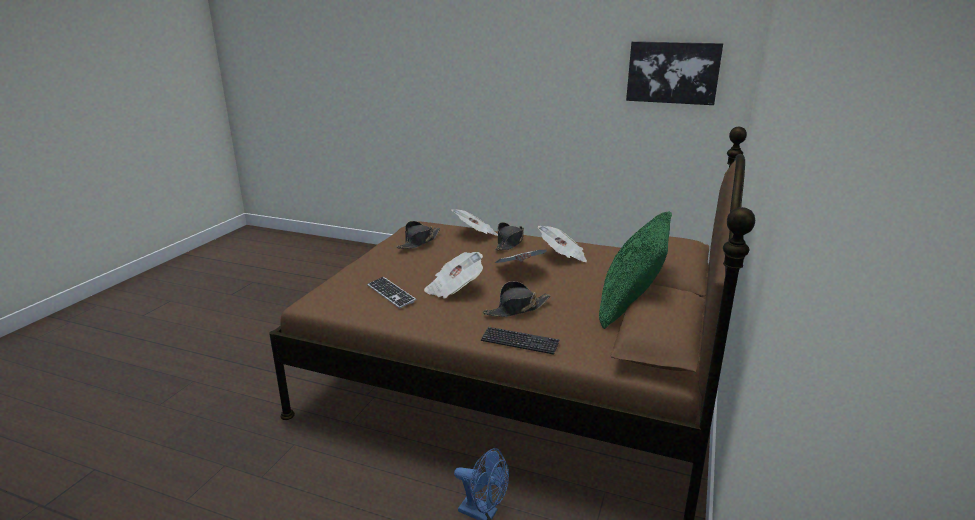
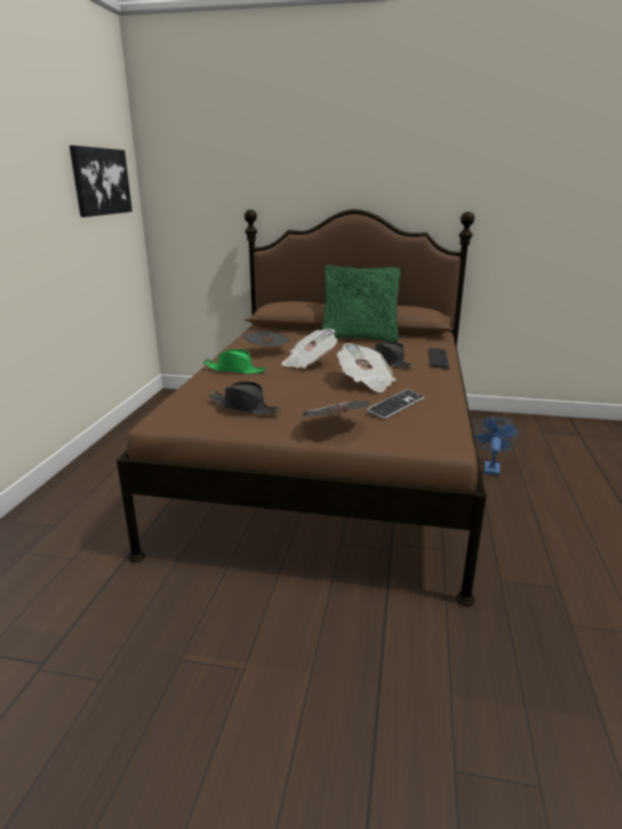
camera: 100 degrees left, 0 degrees up
newspaper [451,209,498,236] -> newspaper moved to [301,401,370,417]
black hat [495,222,524,250] -> green hat [203,349,267,374]

